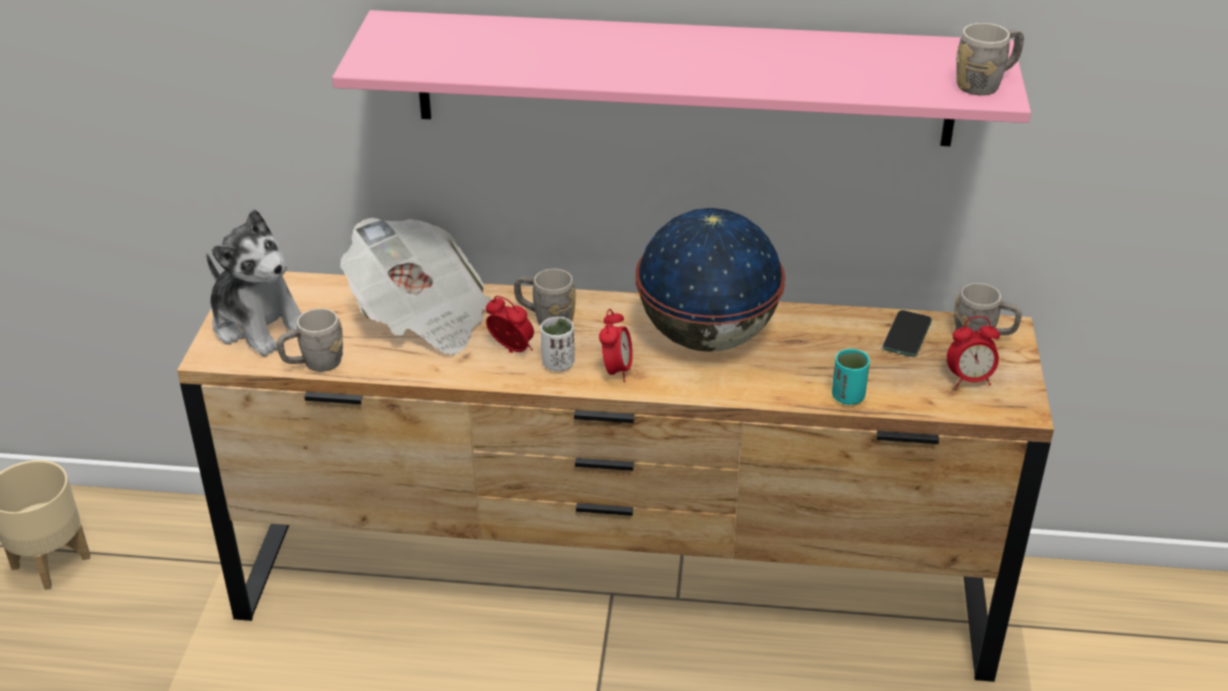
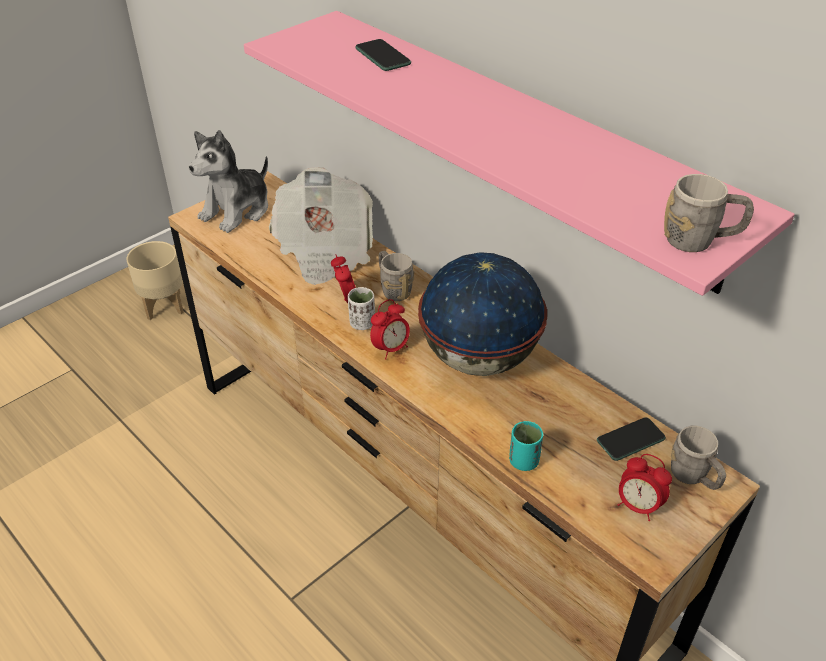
camera: 40 degrees right, 5 degrees up
plush toy [206,209,302,356] -> plush toy turned 45 degrees clockwise [189,130,268,233]
grey mug [277,308,343,372] -> none
none -> phone [355,39,411,71]

